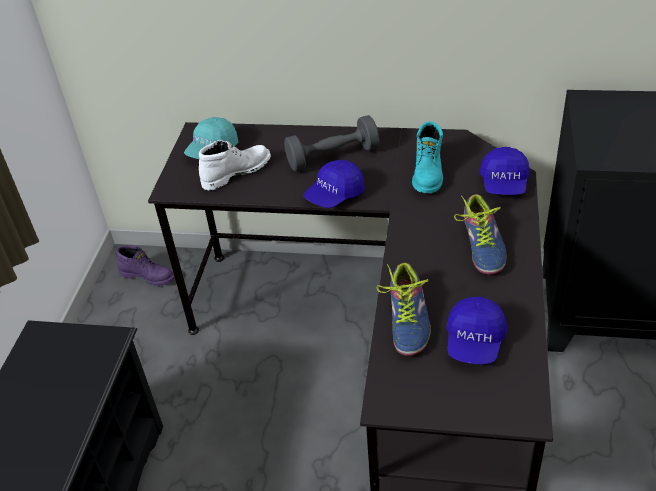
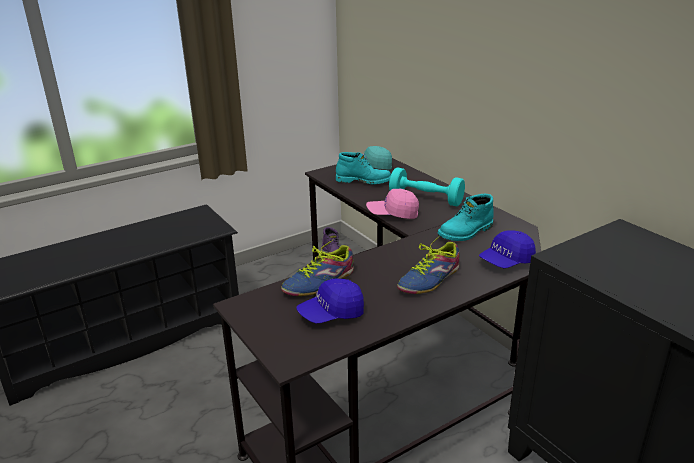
camera: 45 degrees right, 15 degrees down
white boot [199,140,271,190] -> turquoise boot [336,152,391,184]
grey dumbbell [284,115,379,171] -> turquoise dumbbell [389,168,465,206]
blue cap [304,160,365,208] -> pink cap [366,189,419,219]

